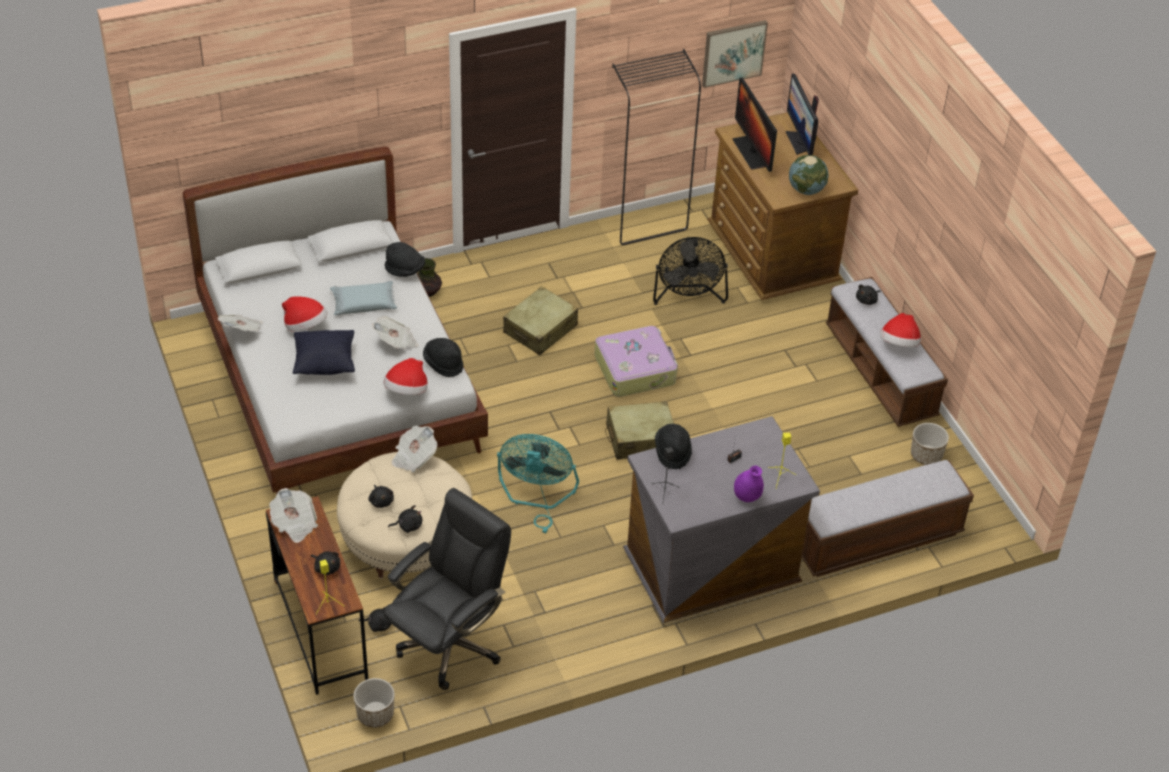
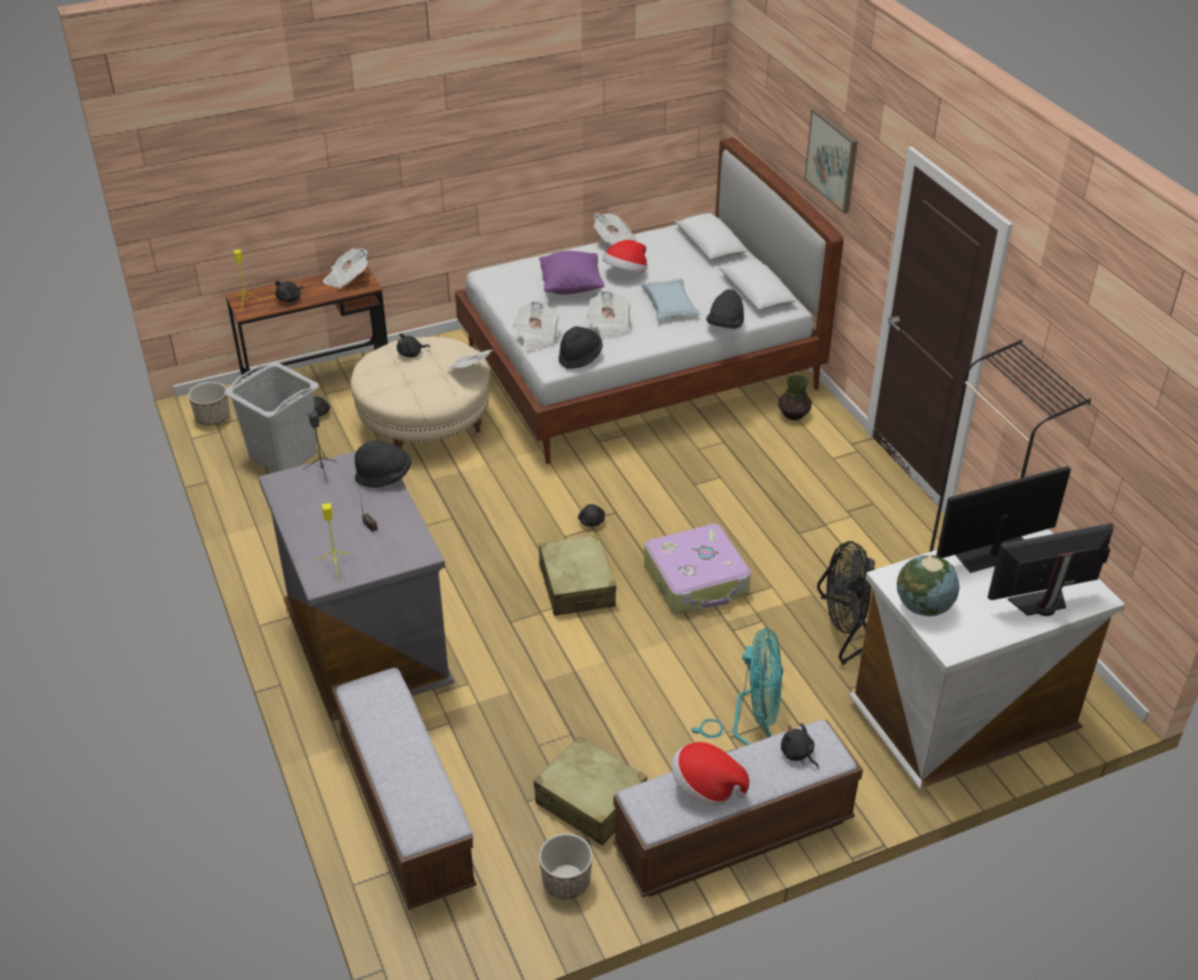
camera: 90 degrees right, 5 degrees down
black pillow [293,330,355,375] -> purple pillow [539,251,604,295]
hat [383,358,428,395] -> newspaper [513,301,560,351]
black office chair [383,488,511,690] -> grey laundry basket [224,362,319,472]
black plush toy [388,505,422,533] -> black plush toy moved to [578,504,605,527]
turquoise fan [497,434,579,533] -> turquoise fan moved to [691,628,783,745]
beige suitcase [503,286,578,355] -> beige suitcase moved to [534,736,647,845]
picture [702,20,768,88] -> picture moved to [805,108,858,214]
brown dresser [707,112,858,300] -> white dresser [848,529,1125,789]
purple vase [734,466,764,502] -> none

